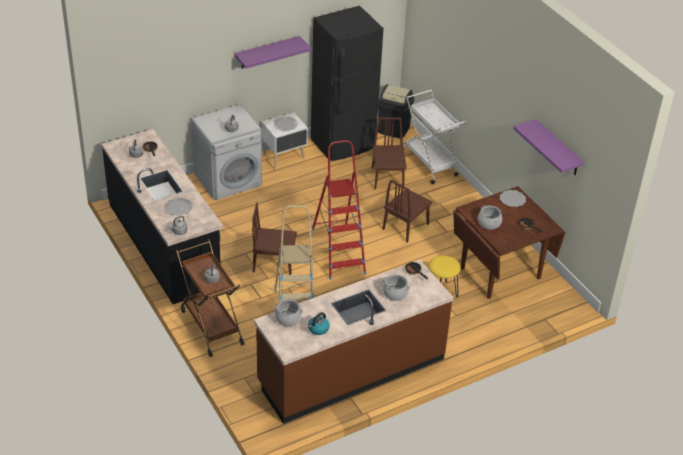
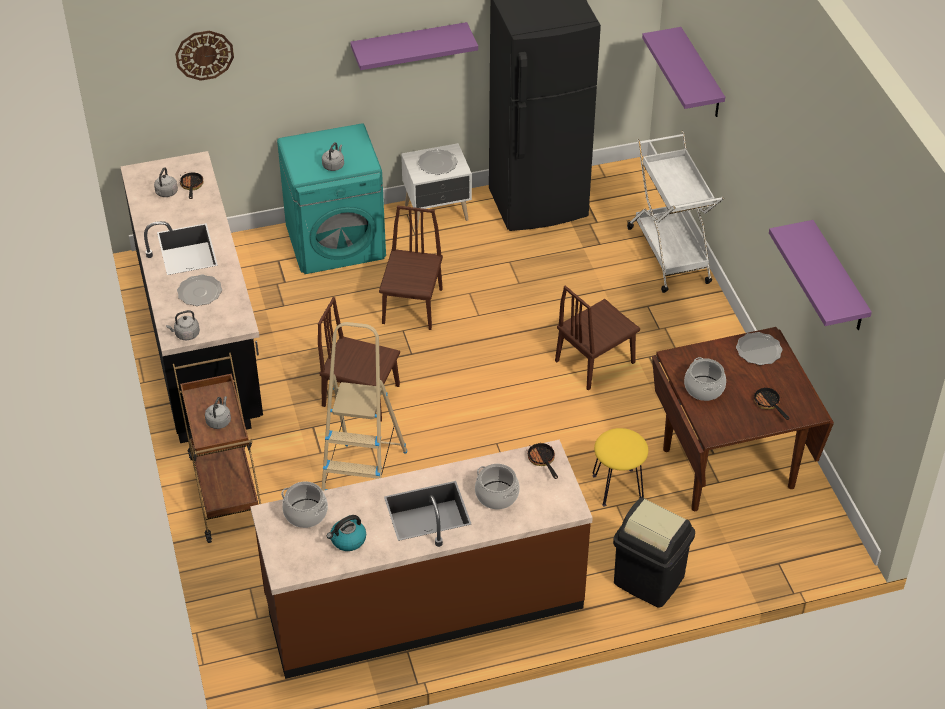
camera: 15 degrees right, 5 degrees up
white washing machine [191,104,262,200] -> turquoise washing machine [277,123,386,274]
red step ladder [312,140,366,280] -> none
brown chair [372,117,407,189] -> brown chair moved to [379,206,443,330]
black trash can [378,84,414,139] -> black trash can moved to [613,497,695,608]
none -> wall clock [175,31,234,81]
none -> purple shelf [642,27,725,117]

